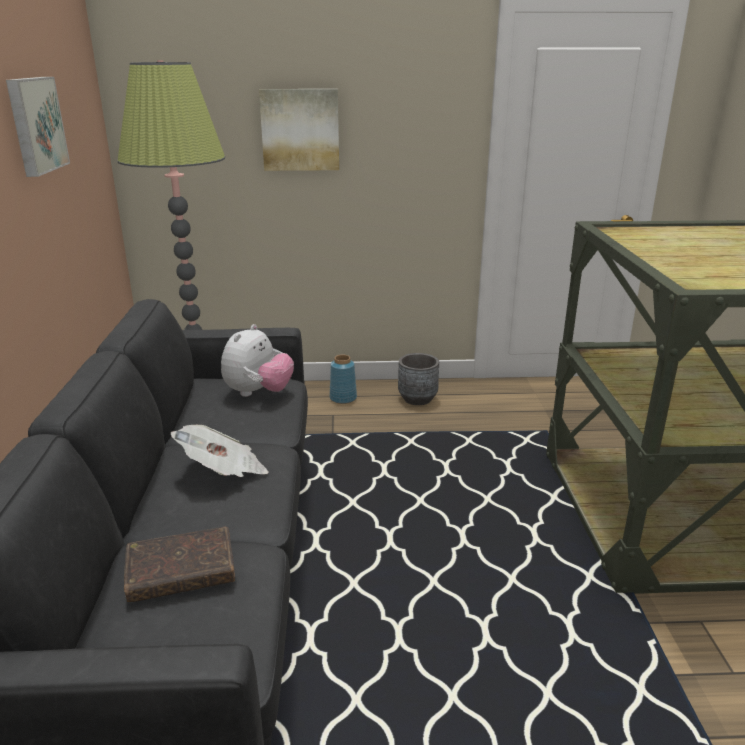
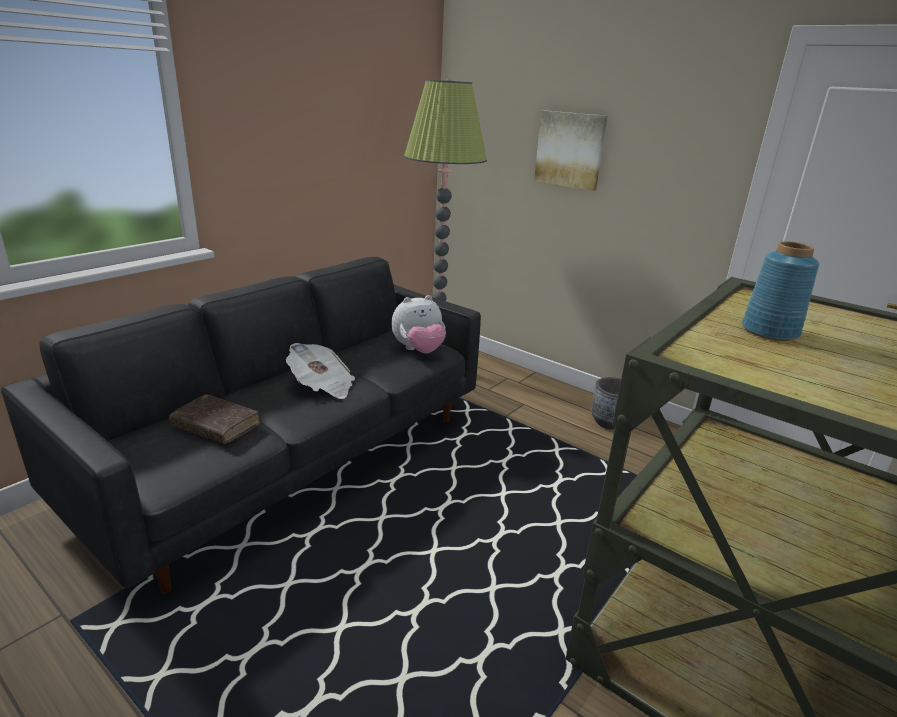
camera: 40 degrees right, 0 degrees up
picture [6,77,70,177] -> none
blue vase [330,355,357,404] -> blue vase moved to [742,241,819,341]

